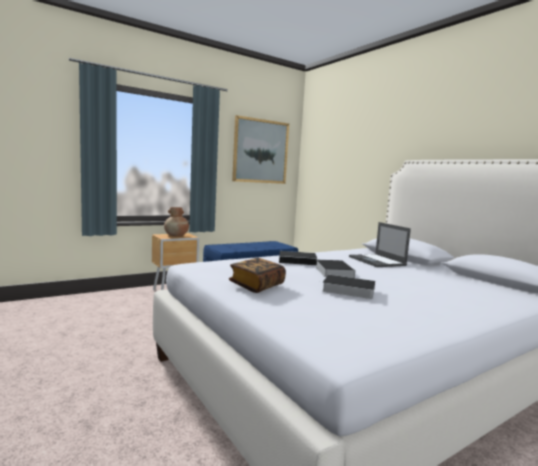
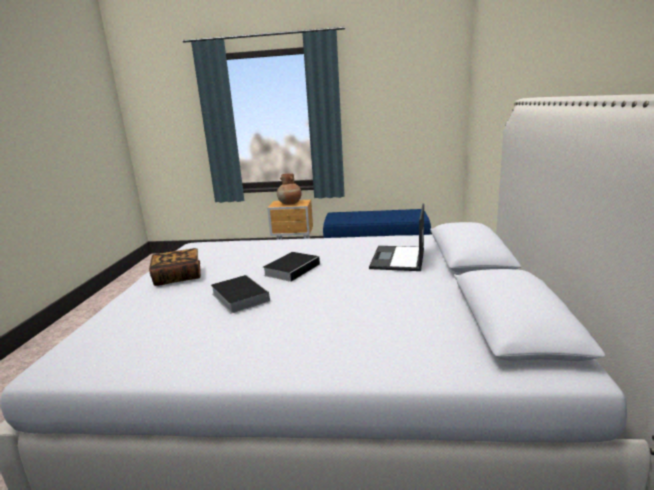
camera: 40 degrees right, 10 degrees up
picture [232,115,289,184] -> none
book [279,251,317,265] -> none

